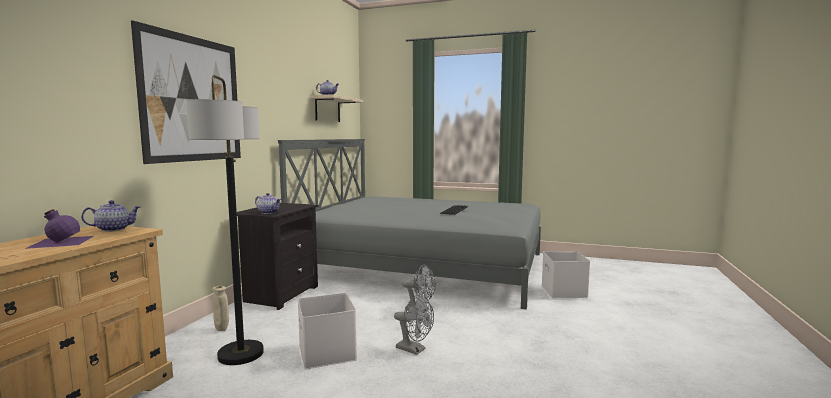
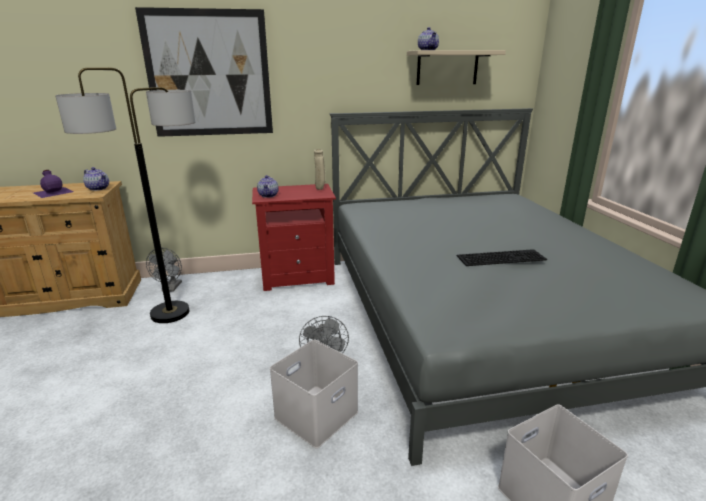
camera: 60 degrees right, 15 degrees up
beige vase [212,286,229,331] -> beige vase moved to [314,149,325,190]
black nightstand [237,203,319,310] -> red nightstand [252,184,336,291]
white storage box [298,293,357,369] -> white storage box moved to [270,340,358,448]
grey fan [394,294,434,355] -> grey fan moved to [146,248,182,292]

